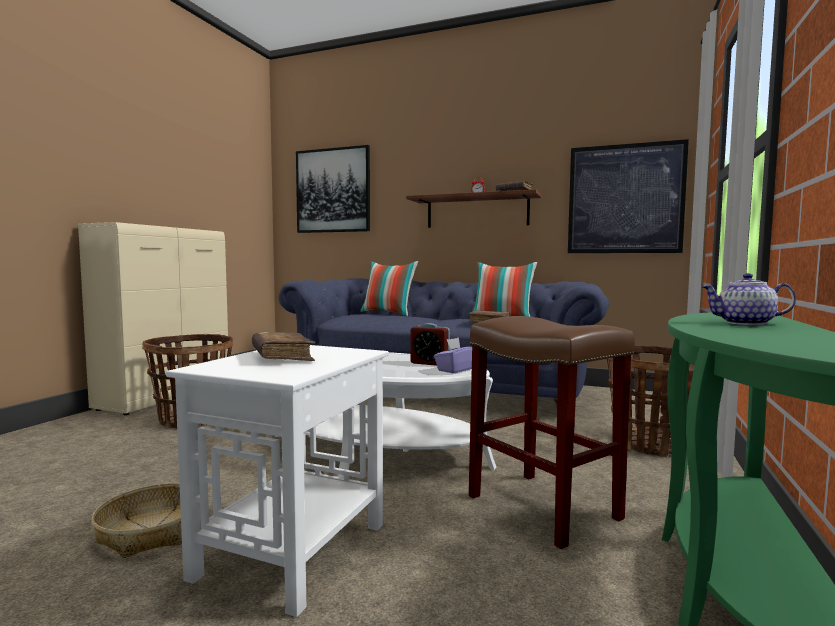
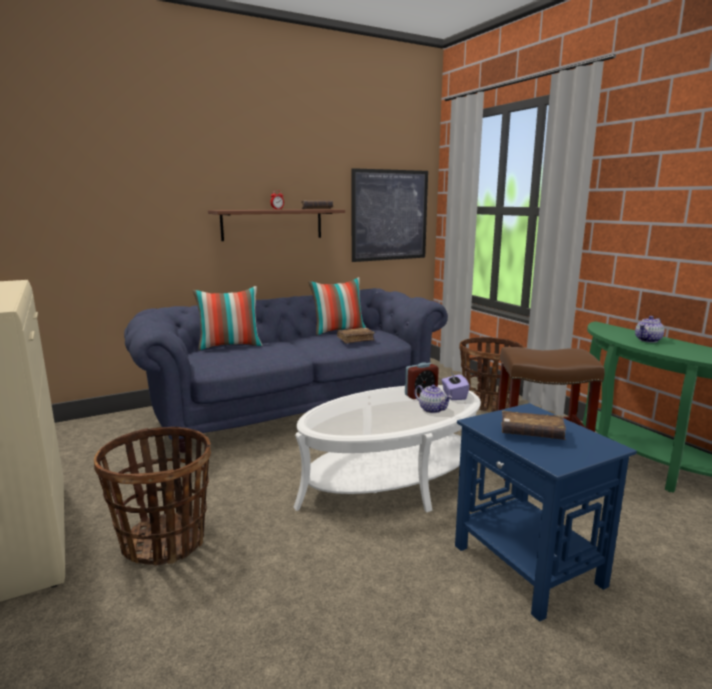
camera: 50 degrees left, 10 degrees up
basket [91,483,182,558] -> none
white side table [166,345,389,617] -> blue side table [455,403,637,622]
picture [296,145,370,233] -> none
none -> teapot [414,385,452,413]

